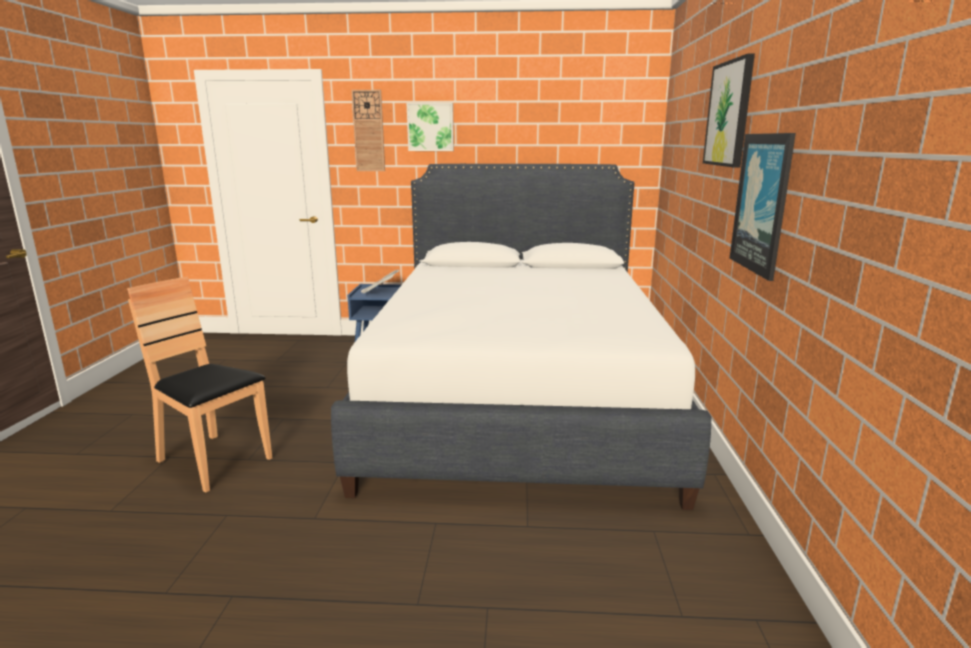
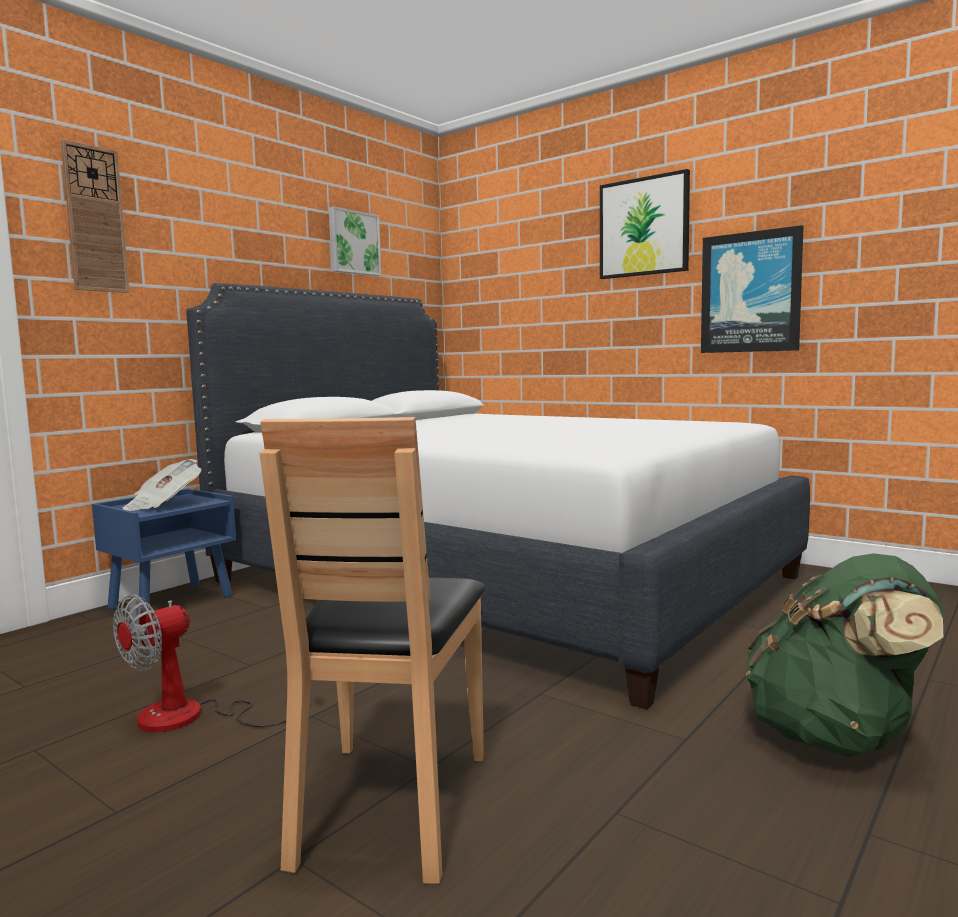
camera: 55 degrees left, 10 degrees down
brown chair [127,277,272,493] -> brown chair turned 60 degrees counterclockwise [259,417,486,884]
picture [406,103,454,151] -> picture moved to [329,206,381,276]
none -> fan [113,594,286,732]
none -> green backpack [746,553,945,757]

